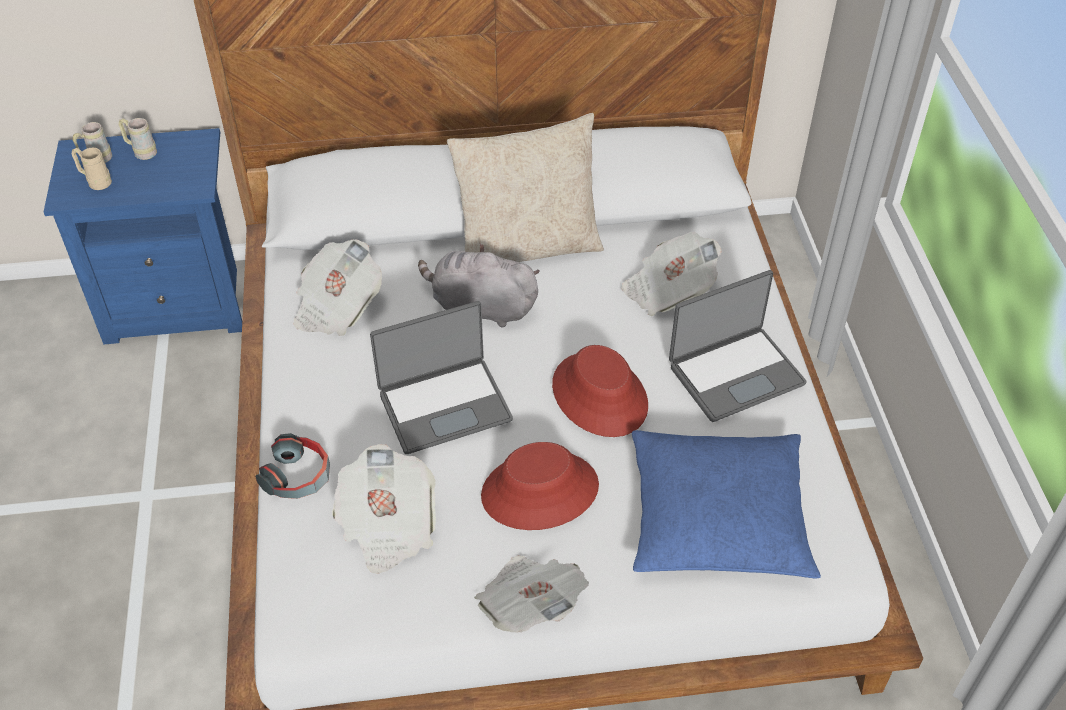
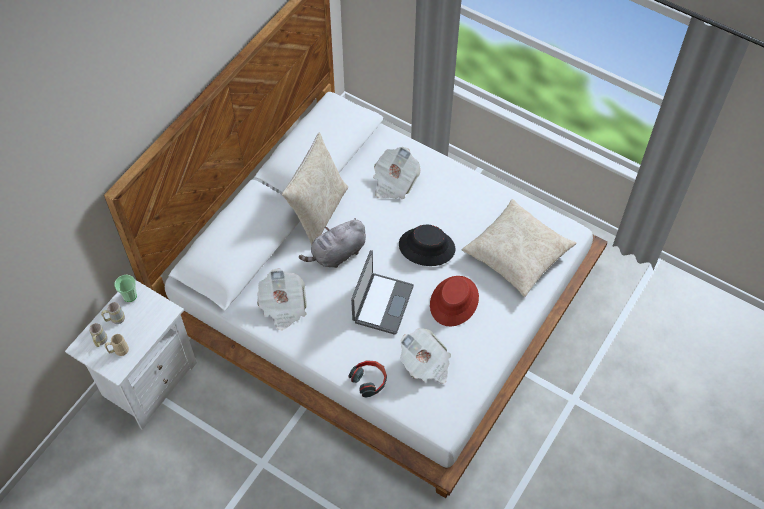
camera: 50 degrees left, 10 degrees up
blue nightstand [44,128,242,344] -> white nightstand [65,280,197,430]
newspaper [474,555,589,633] -> none
red hat [552,345,648,437] -> black hat [399,225,455,266]
blue pillow [632,430,821,579] -> beige pillow [462,199,576,297]
laptop [669,270,807,422] -> none
none -> cup [114,275,137,302]

